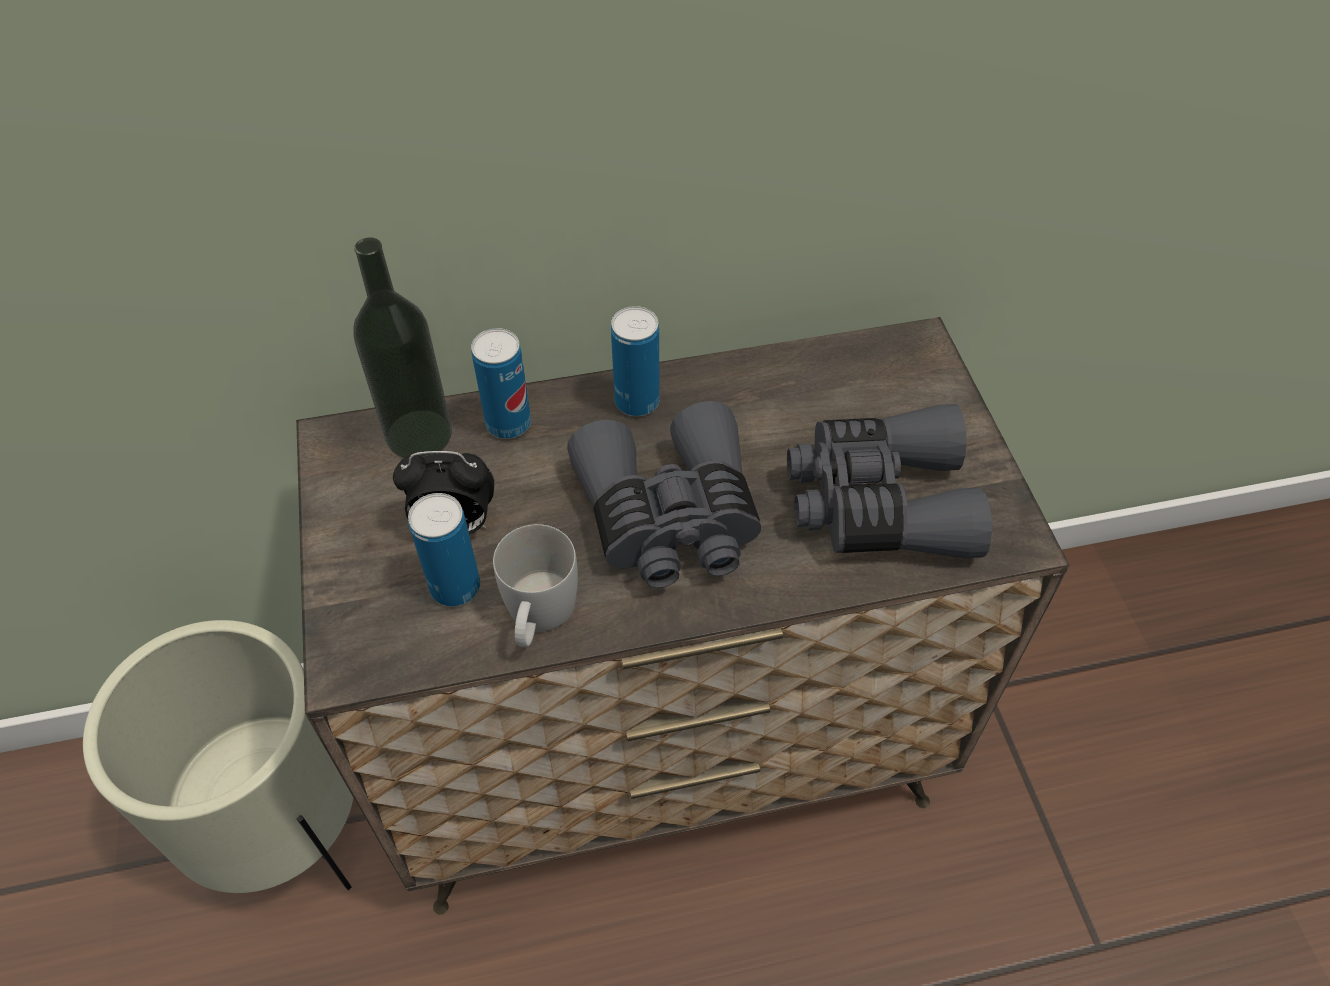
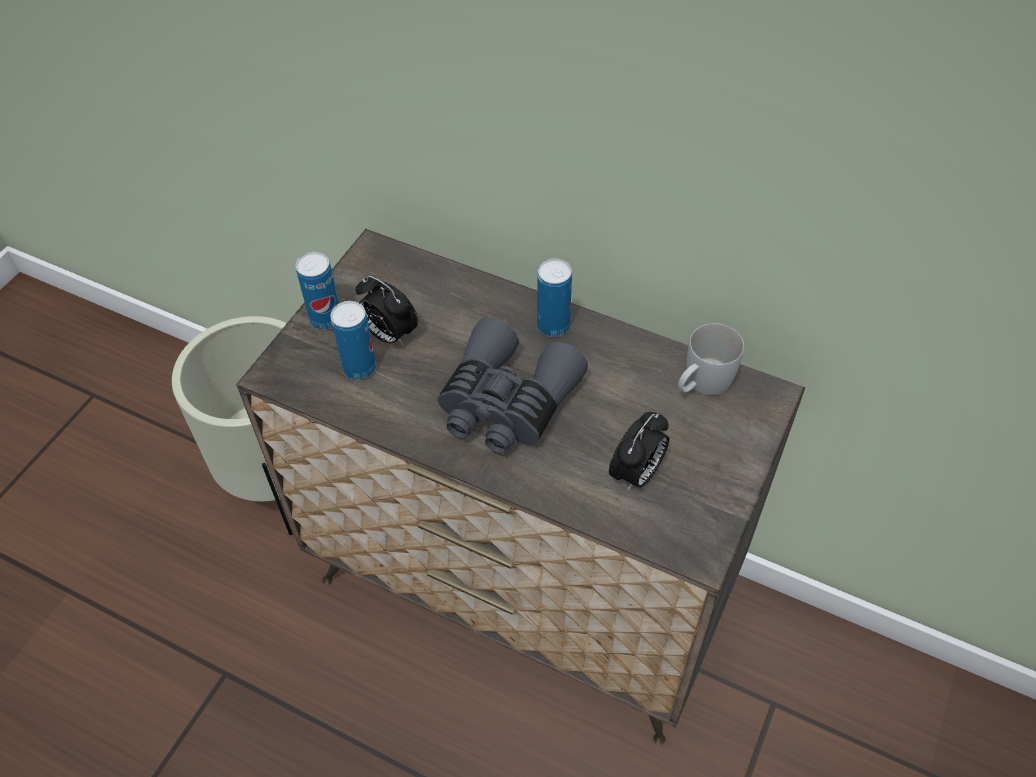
camera: 40 degrees right, 0 degrees up
bottle [353,237,452,458] -> none
can [471,328,531,439] -> can moved to [296,252,339,330]
white mug [493,524,578,647] -> white mug moved to [678,323,744,396]
grey binoculars [787,404,992,558] -> alarm clock [609,412,669,491]

